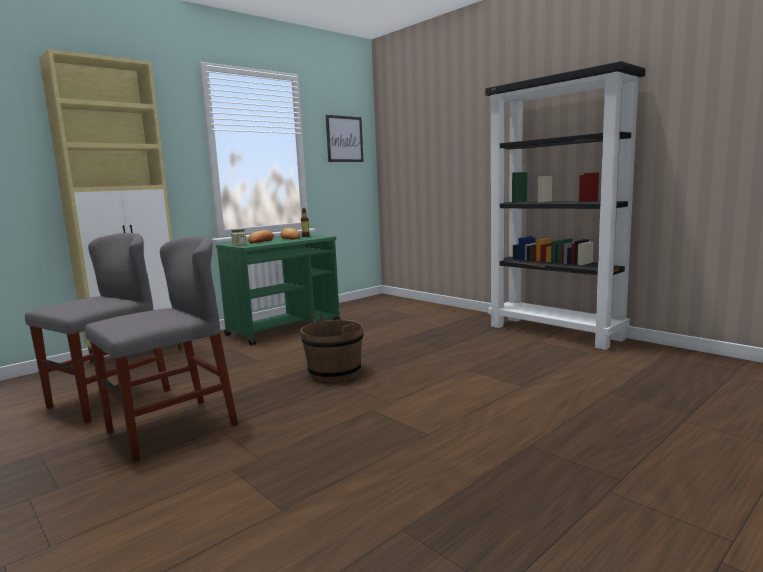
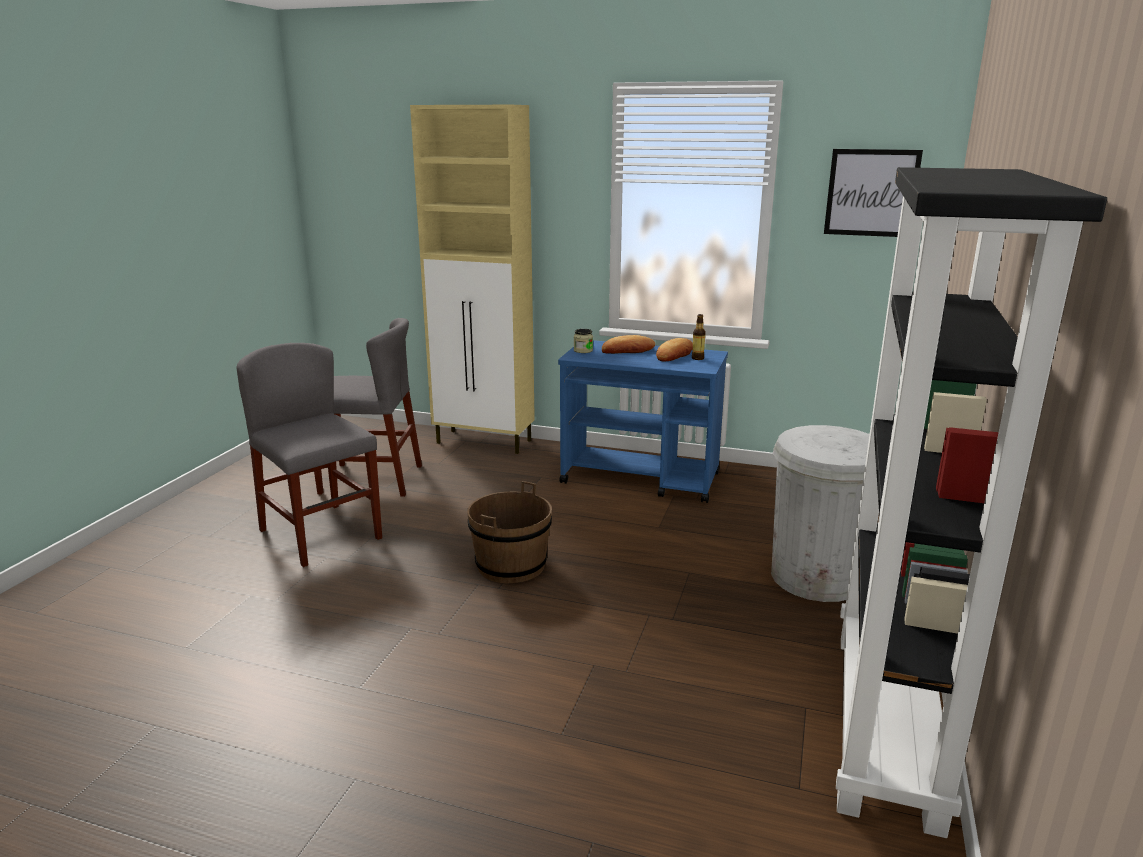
camera: 60 degrees right, 10 degrees up
grey chair [85,236,238,463] -> grey chair turned 150 degrees counterclockwise [237,343,382,567]
green cart [216,235,340,346] -> blue cart [558,340,728,503]
none -> white trash can [771,425,870,602]

